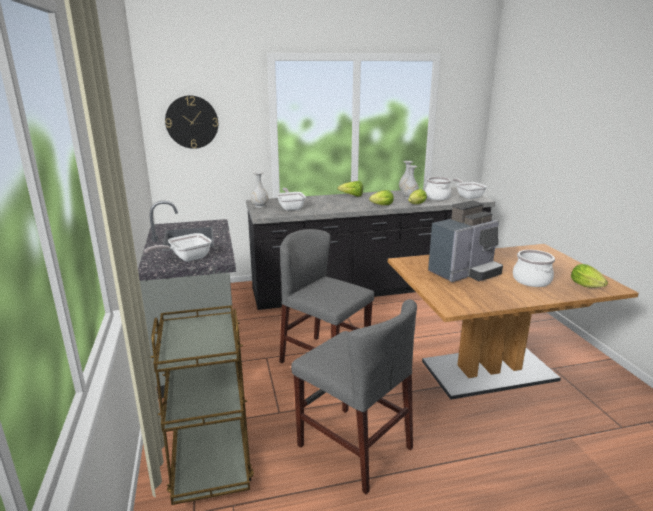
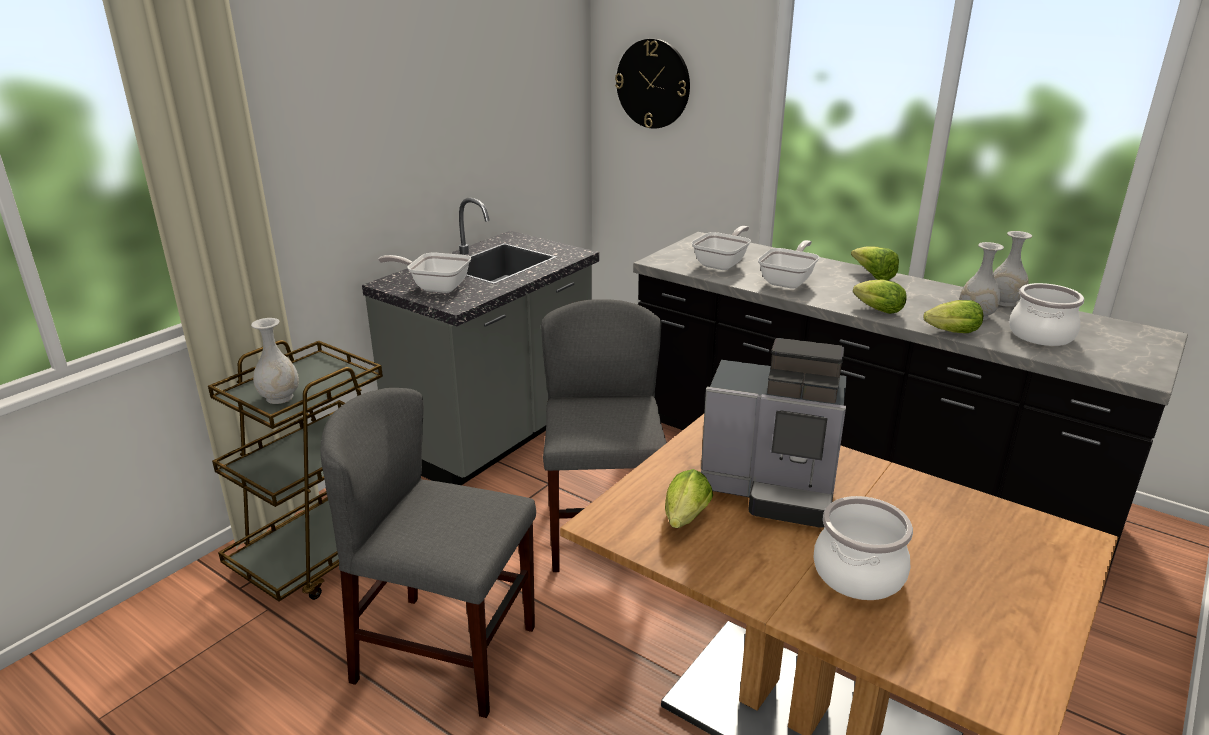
camera: 50 degrees right, 5 degrees up
white vase [251,172,269,208] -> white vase moved to [251,318,299,404]
grey chair [291,299,417,495] -> grey chair turned 105 degrees clockwise [320,388,536,718]
frying pan [453,178,487,199] -> frying pan moved to [758,240,819,289]
lettuce [571,264,608,288] -> lettuce moved to [665,469,713,528]

